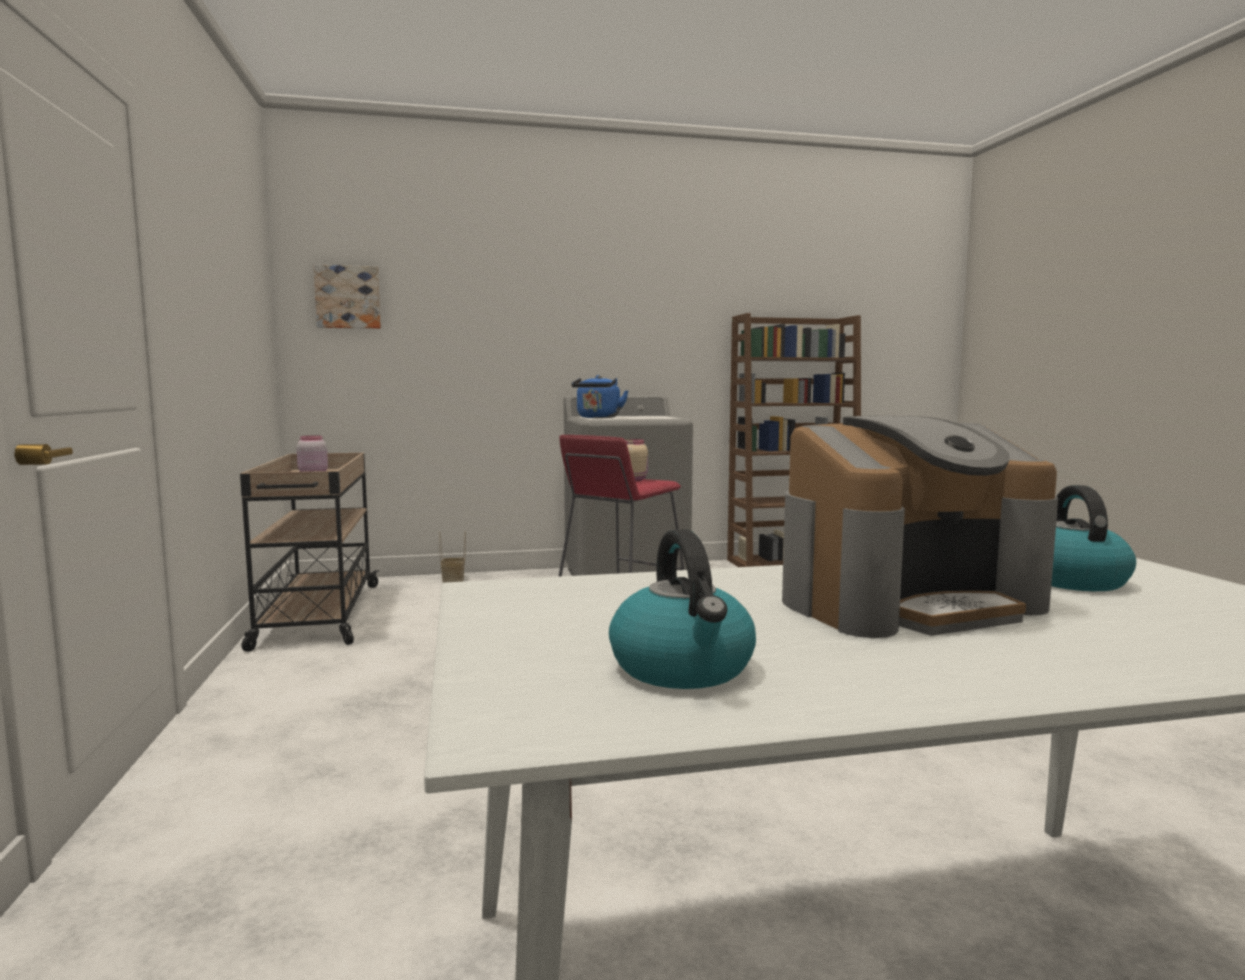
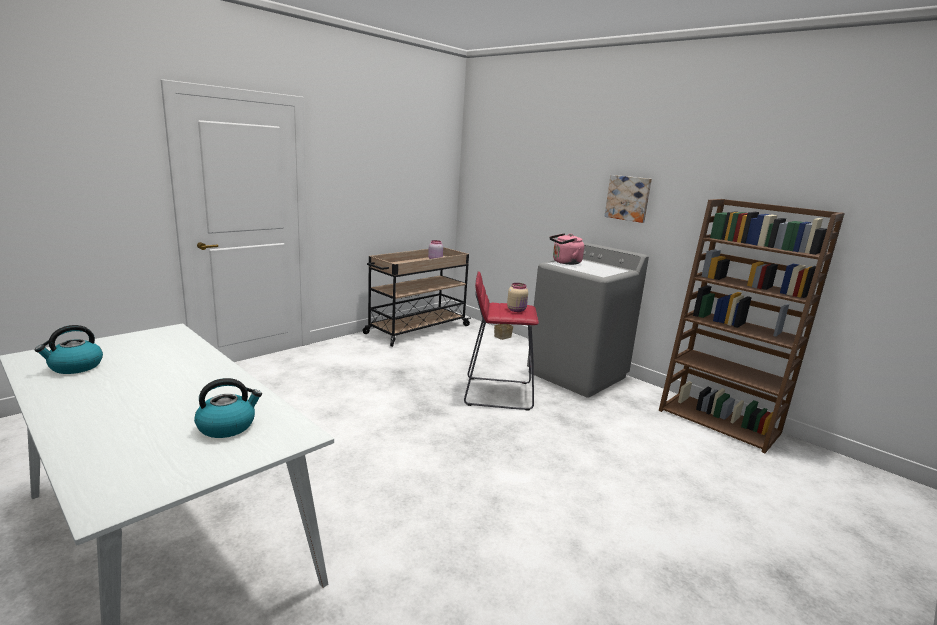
camera: 55 degrees right, 10 degrees up
picture [313,264,381,329] -> picture moved to [604,175,652,223]
blue kettle [571,375,629,418] -> pink kettle [550,233,584,265]
coffee machine [782,416,1058,638] -> none

